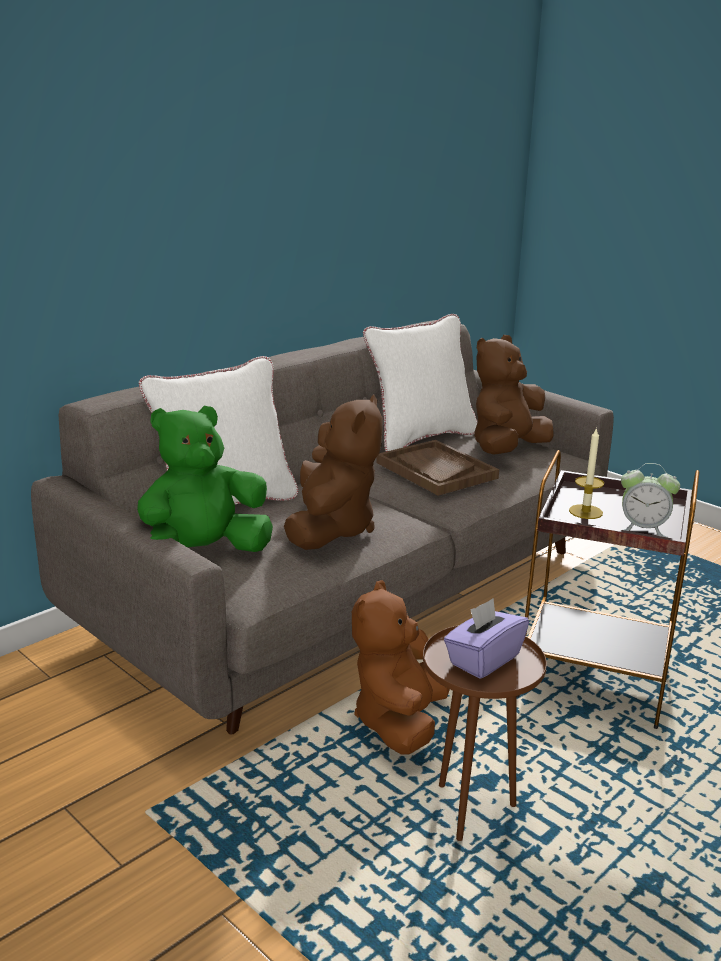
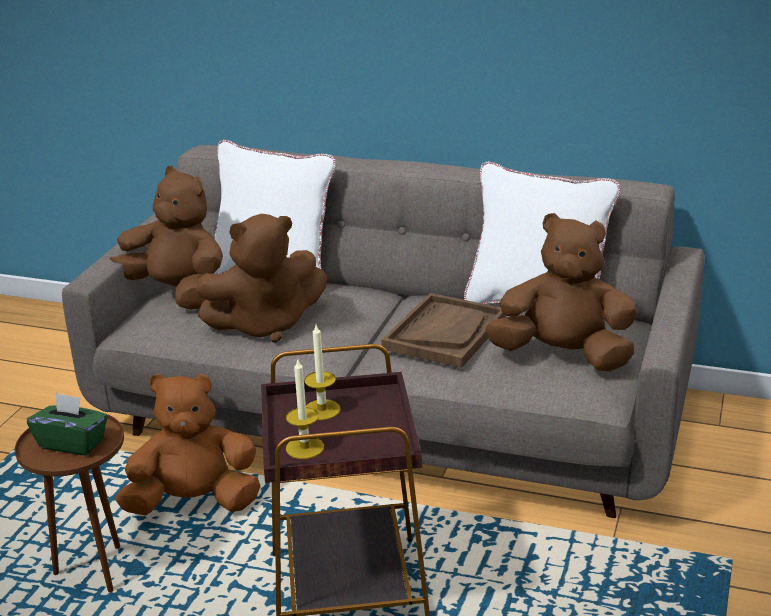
camera: 65 degrees right, 5 degrees up
green plush toy [137,406,273,552] -> brown plush toy [110,166,223,310]
purple tissue box [444,598,529,679] -> green tissue box [27,393,108,455]
alarm clock [621,463,680,538] -> candle [286,360,324,459]

